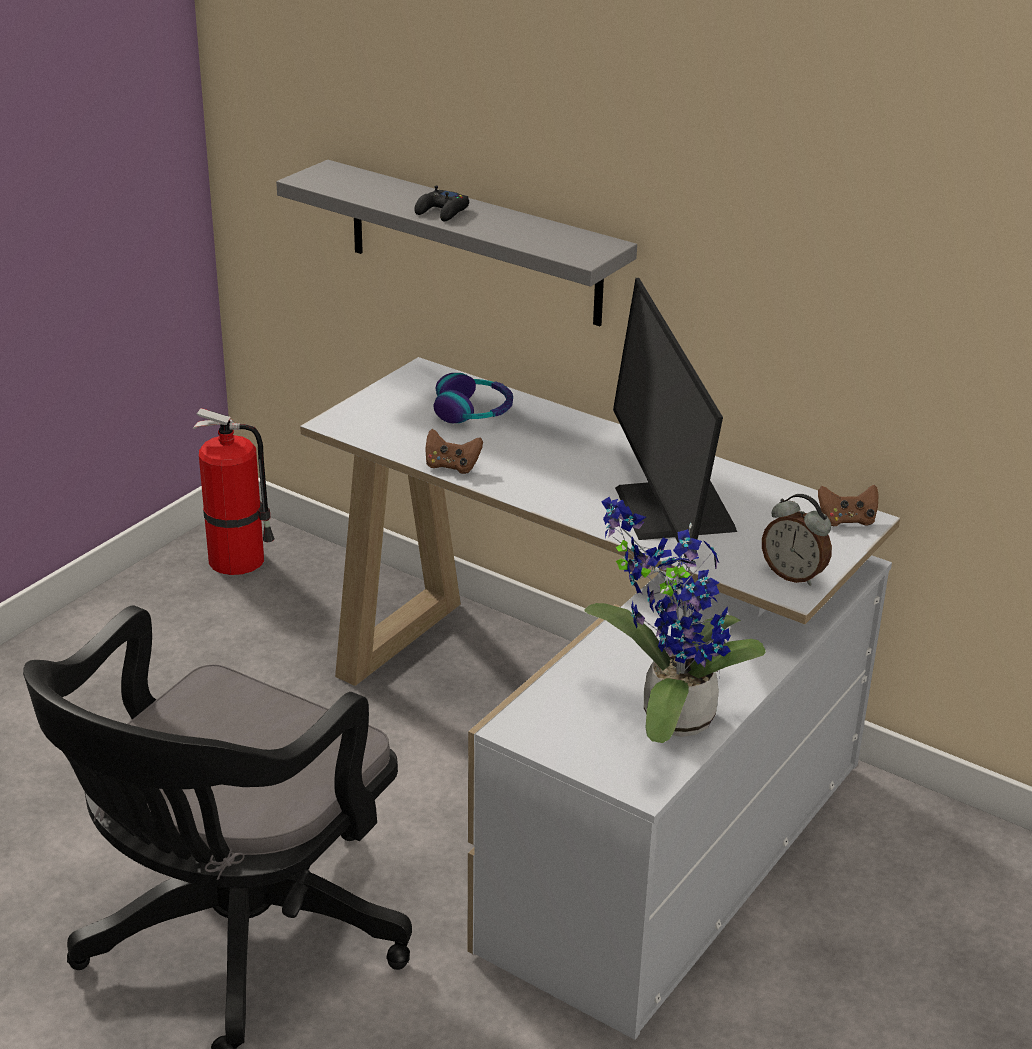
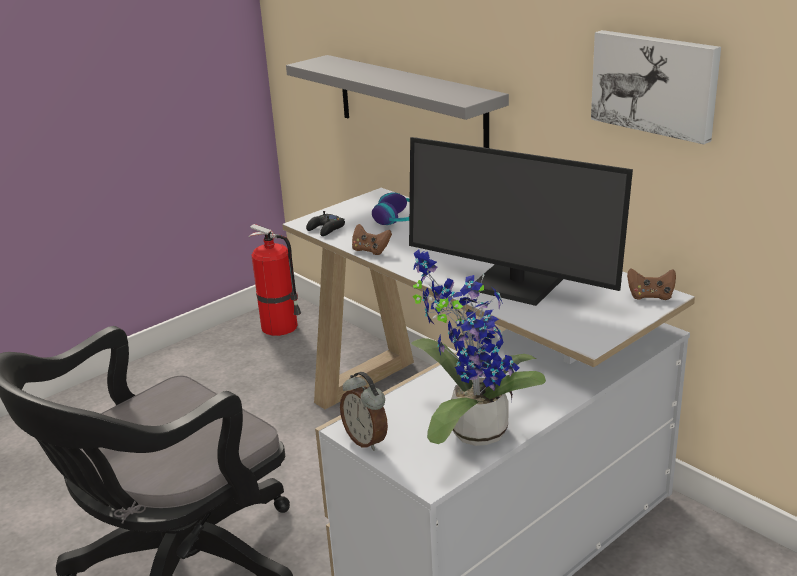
camera: 15 degrees right, 5 degrees down
black game controller [414,186,469,221] -> black game controller moved to [306,211,345,236]
monitor [613,278,737,561] -> monitor turned 60 degrees counterclockwise [409,137,633,306]
alarm clock [762,494,832,586] -> alarm clock moved to [340,372,388,451]
none -> picture [591,30,721,144]

